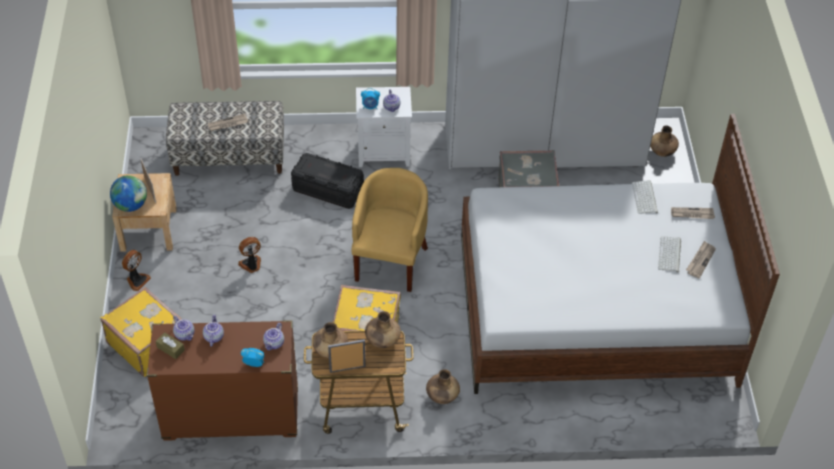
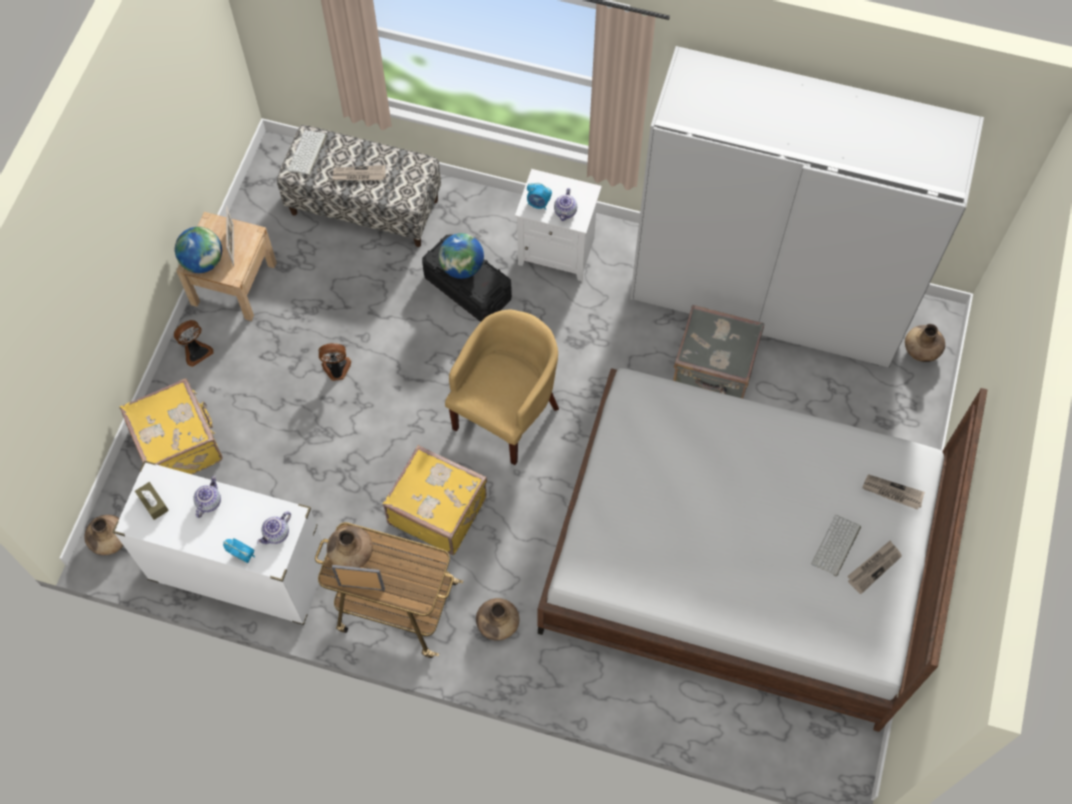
camera: 20 degrees right, 15 degrees up
brown dresser [146,320,298,441] -> white dresser [113,461,327,625]
teapot [173,316,194,341] -> none
brown vase [365,311,401,348] -> brown vase moved to [84,515,123,555]
keyboard [632,180,658,214] -> keyboard moved to [288,130,327,176]
none -> globe [439,233,484,279]

